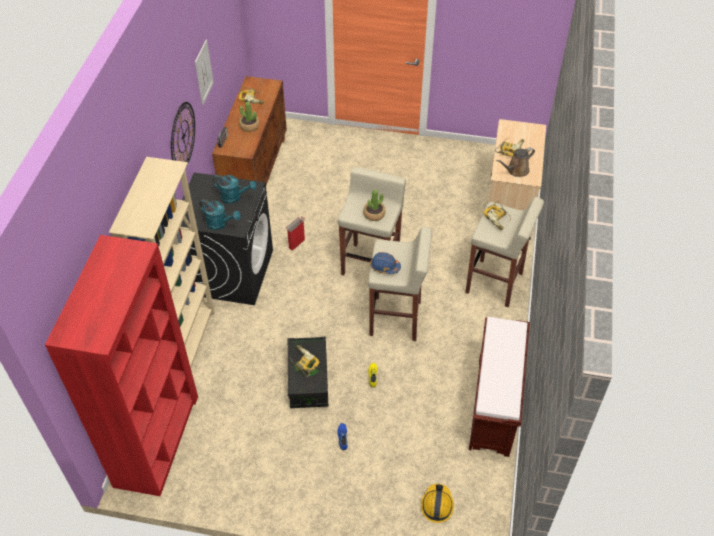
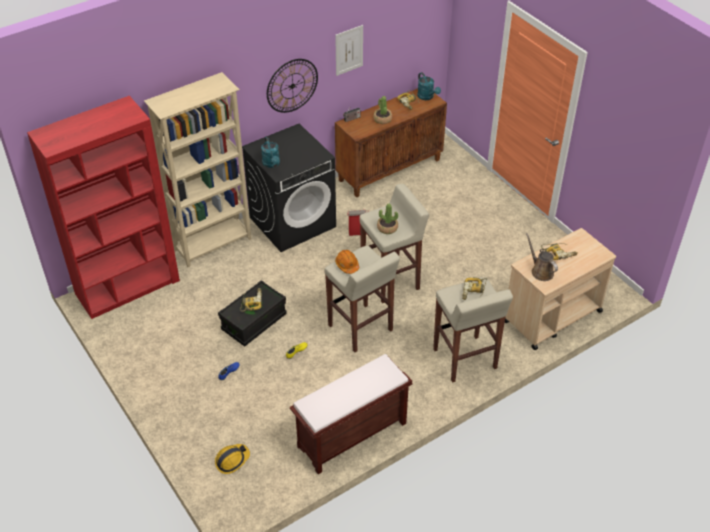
camera: 45 degrees right, 5 degrees down
turquoise watering can [213,175,256,204] -> turquoise watering can moved to [417,72,441,100]
blue hard hat [370,252,401,274] -> orange hard hat [335,250,359,274]
brown watering can [496,147,535,177] -> brown watering can turned 45 degrees clockwise [526,233,558,281]

